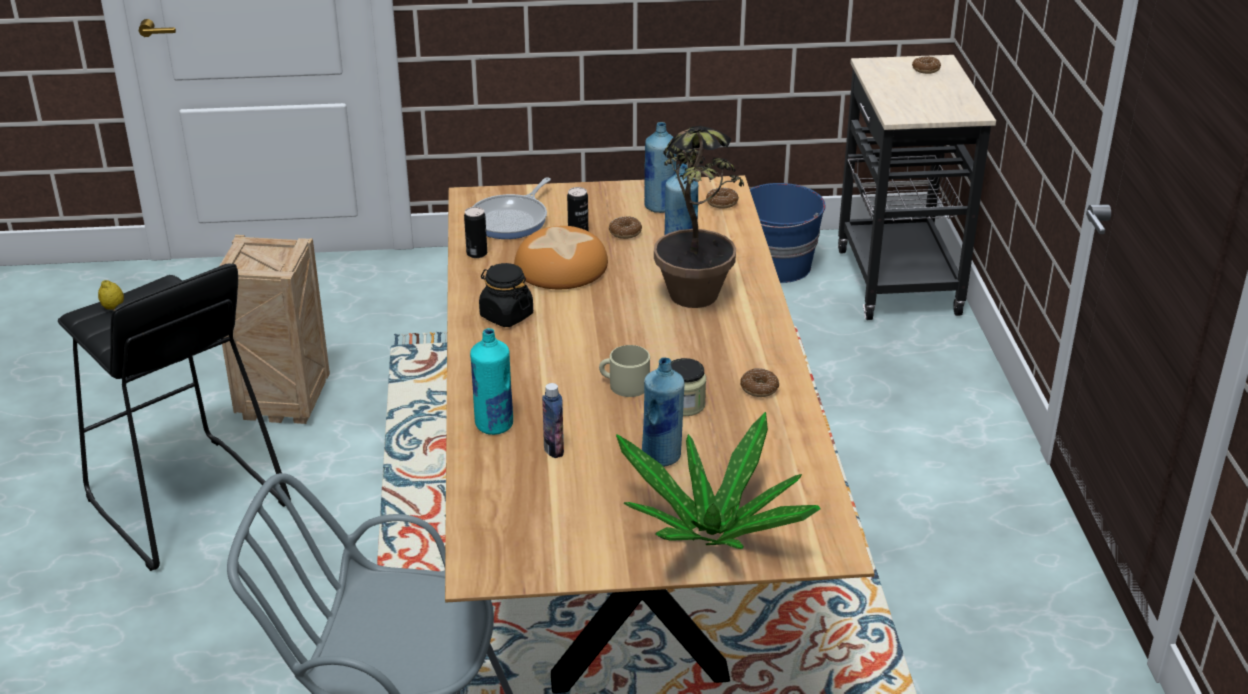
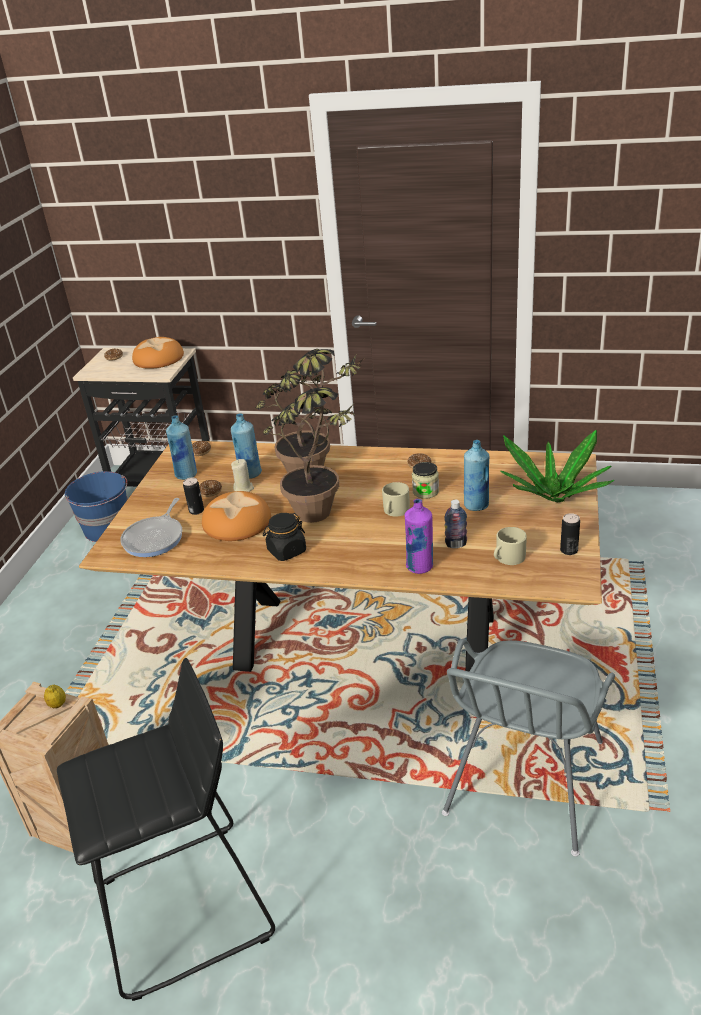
camera: 70 degrees left, 0 degrees up
lemon [98,280,124,310] -> lemon moved to [44,685,66,708]
can [464,207,487,258] -> can moved to [560,513,580,555]
turquoise bottle [470,328,513,435] -> purple bottle [404,499,433,574]
frying pan [472,178,551,239] -> frying pan turned 60 degrees clockwise [120,498,182,557]
none -> bread [132,337,184,369]
none -> beige candle [231,459,254,492]
none -> potted plant [263,387,355,523]
none -> beige mug [494,527,527,565]

